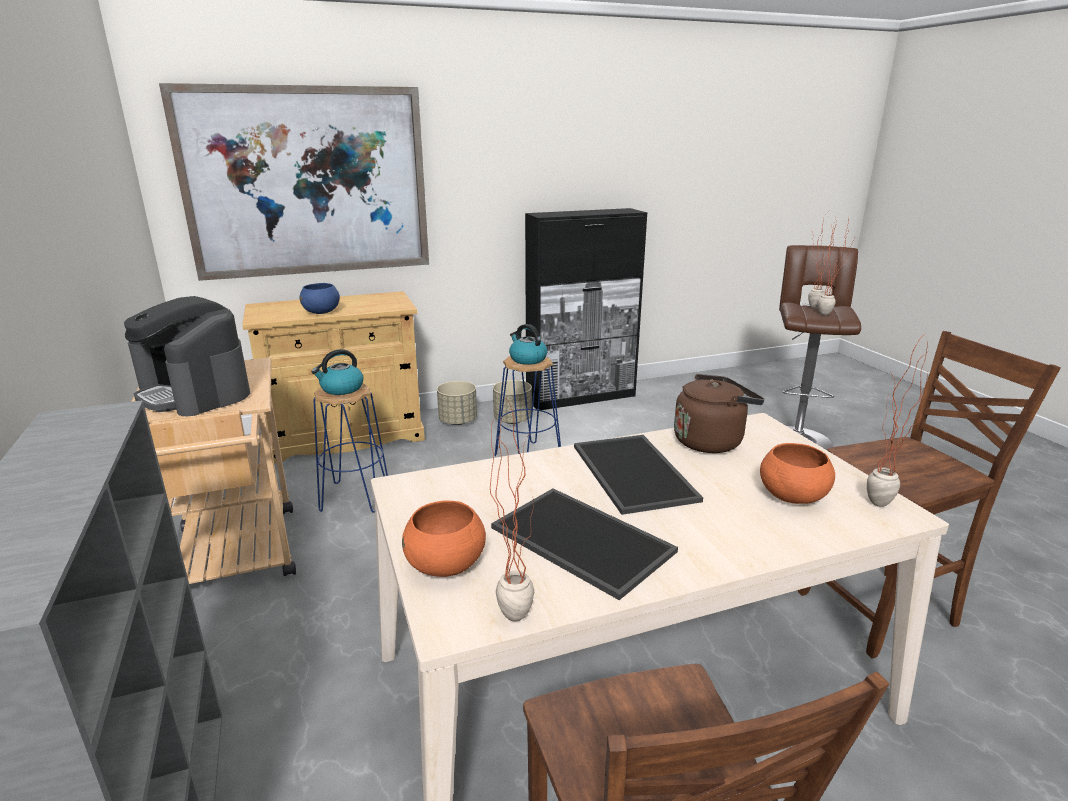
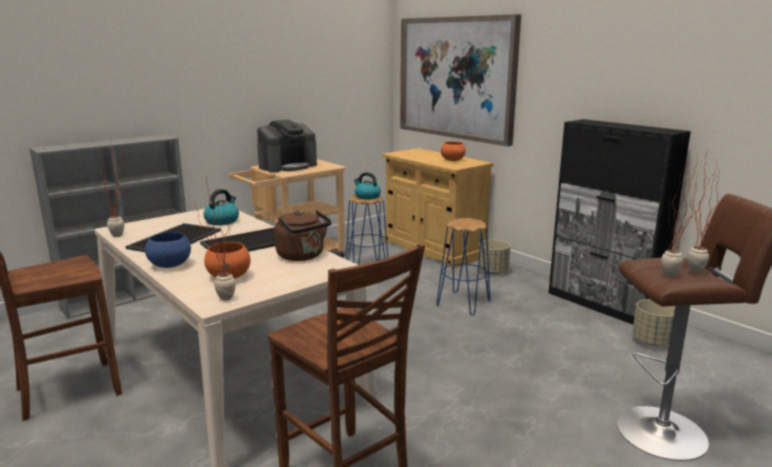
camera: 70 degrees right, 5 degrees down
coffee machine [124,296,250,416] -> coffee machine turned 150 degrees counterclockwise [257,120,317,172]
blue bowl [300,283,340,314] -> blue bowl moved to [145,232,191,268]
orange bowl [402,500,486,577] -> orange bowl moved to [441,142,466,161]
beige planter [493,380,532,424] -> beige planter moved to [632,299,675,346]
kettle [509,324,547,365] -> kettle moved to [203,189,239,225]

